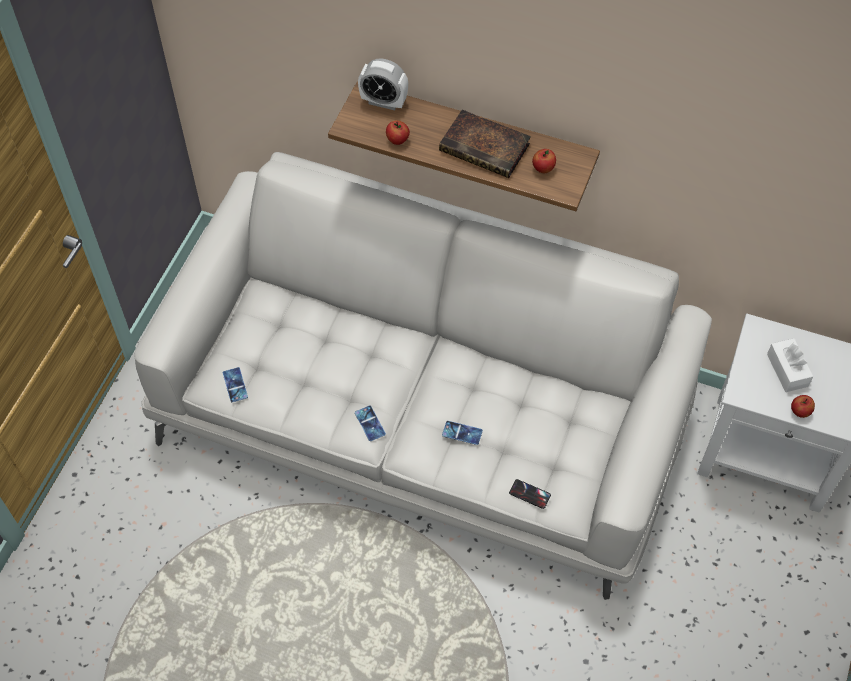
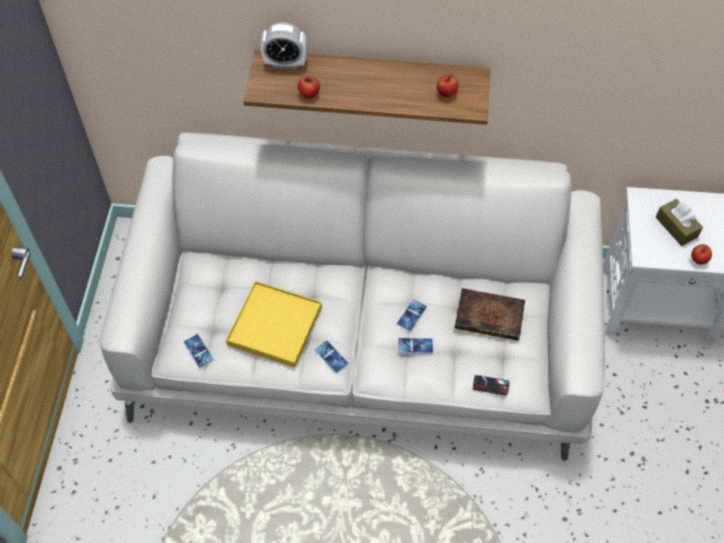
camera: 15 degrees left, 0 degrees up
book [439,110,531,178] -> book moved to [455,288,525,341]
white tissue box [767,338,813,392] -> brown tissue box [656,199,703,246]
none -> yellow tray [226,281,322,368]
none -> phone [397,300,427,331]

